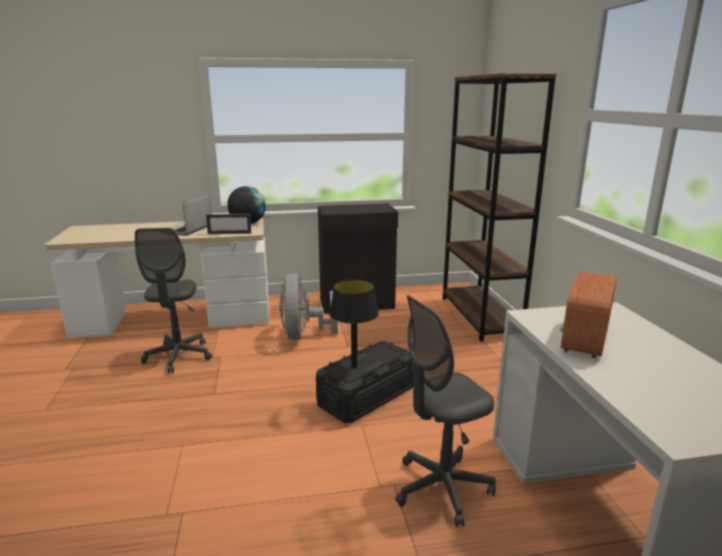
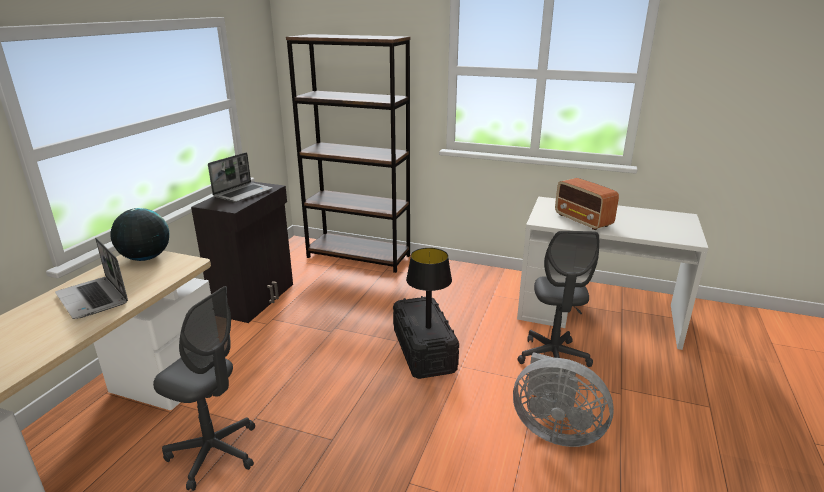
camera: 60 degrees left, 5 degrees up
picture frame [206,214,251,234] -> none
grey fan [279,273,338,340] -> grey fan moved to [513,352,614,447]
none -> laptop [208,152,273,202]

